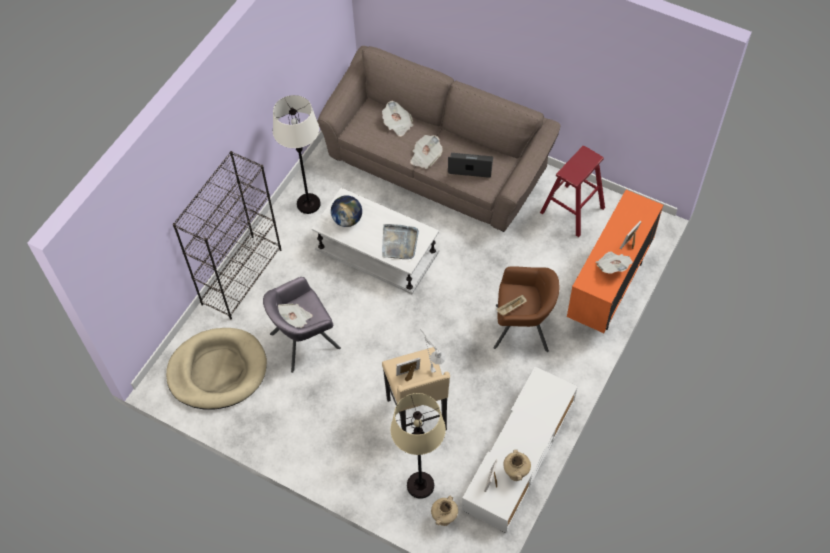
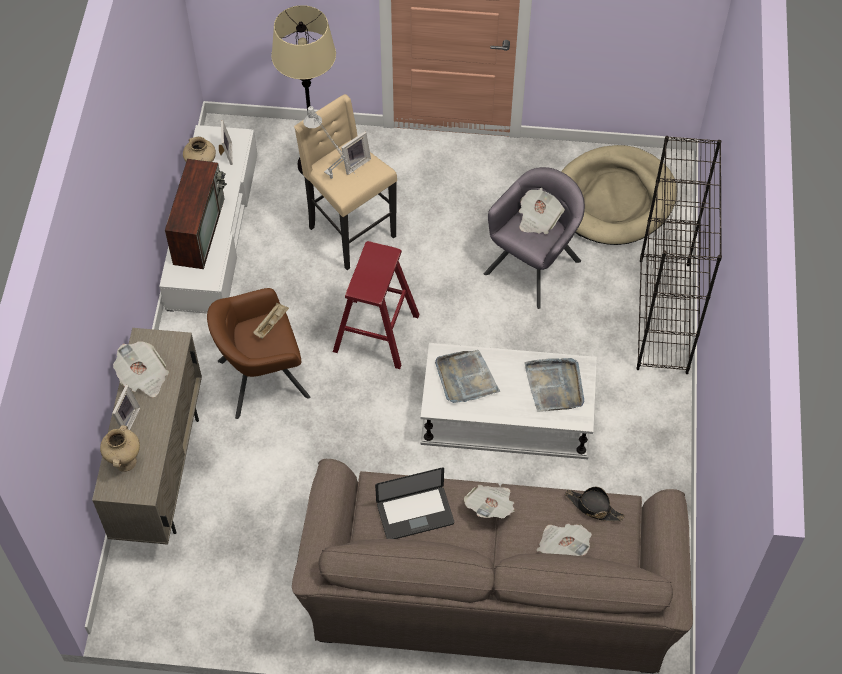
camera: 155 degrees right, 0 degrees up
white floor lamp [273,95,321,214] -> none
globe [331,195,362,227] -> grey tray [524,358,584,412]
beige vase [431,496,458,526] -> beige vase moved to [100,425,140,472]
red stool [540,146,605,237] -> red stool moved to [333,241,420,369]
orange cabinet [567,190,663,333] -> beige cabinet [92,328,202,545]
none -> television [165,159,227,269]
none -> black hat [565,487,625,521]

